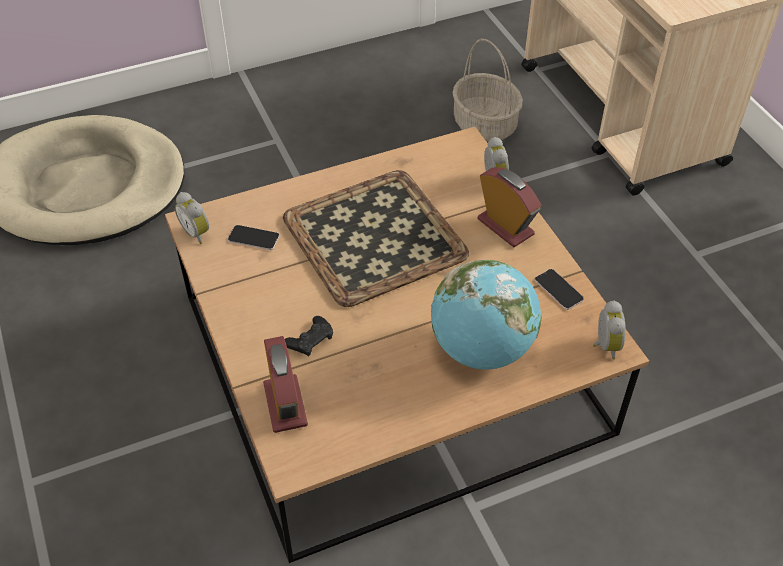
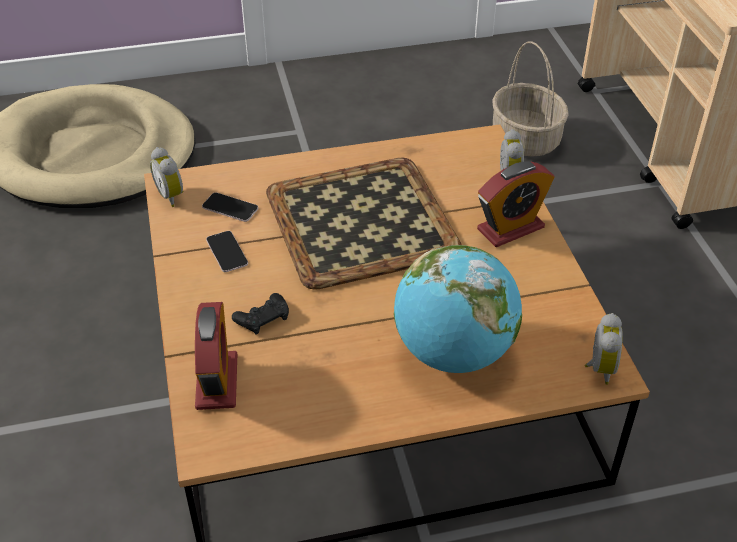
camera: 10 degrees right, 5 degrees down
alarm clock [478,167,541,247] -> alarm clock turned 90 degrees clockwise [477,162,555,247]
phone [535,269,584,310] -> phone moved to [206,231,248,272]

